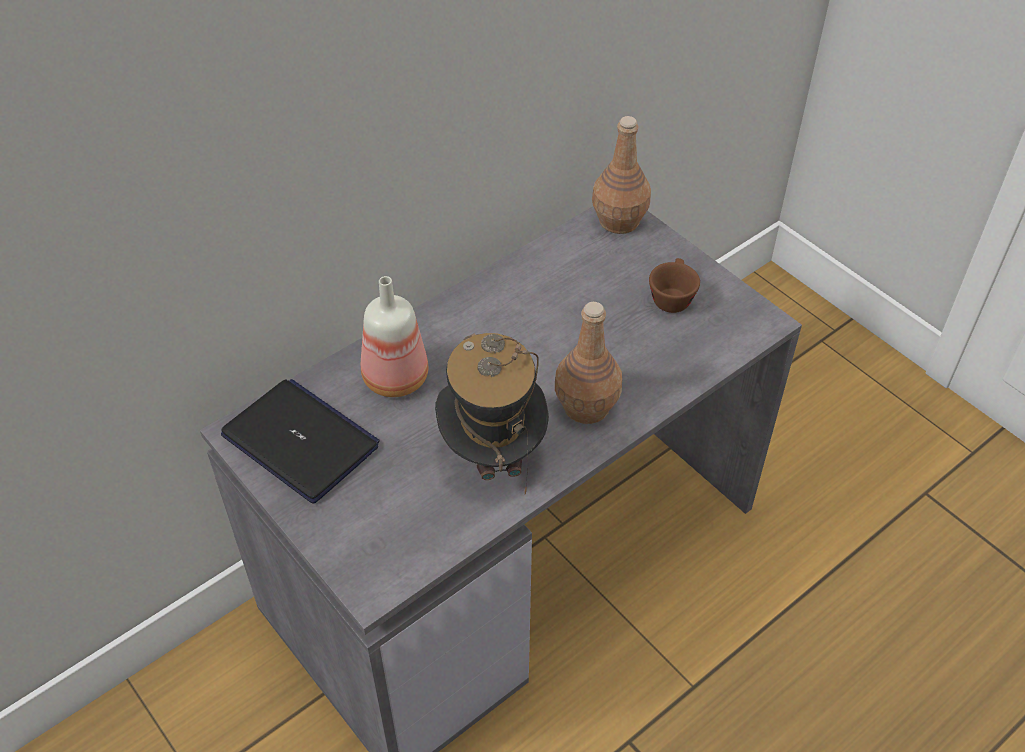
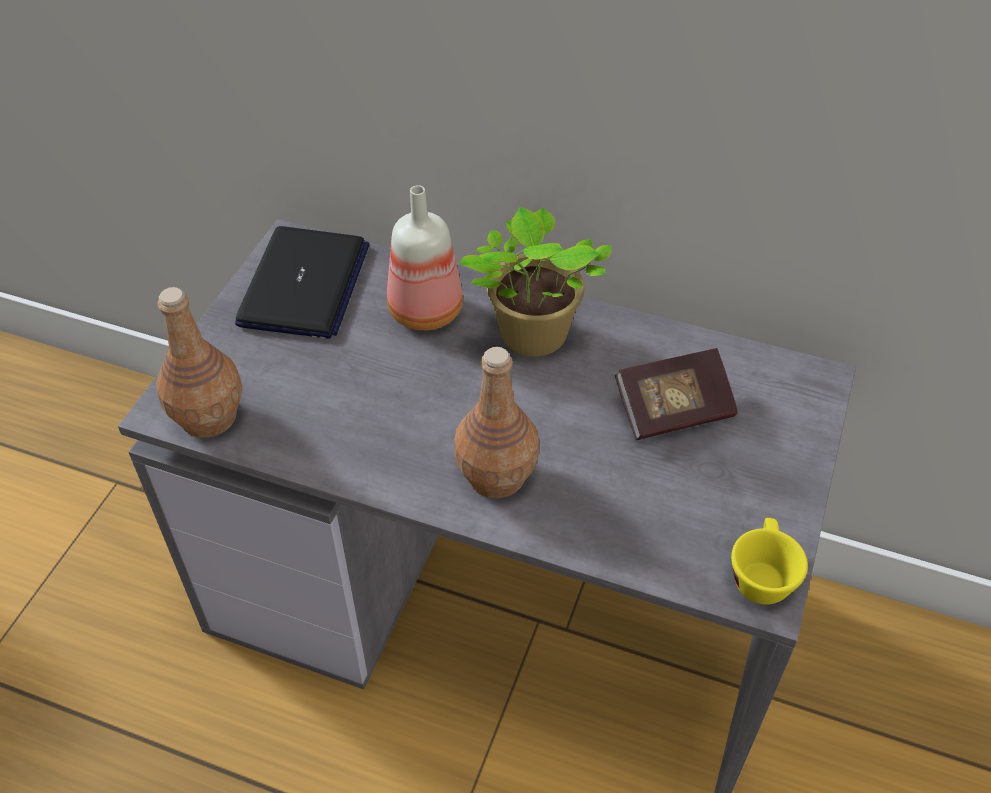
camera: 60 degrees right, 0 degrees up
hat [435,333,549,495] -> none
brown bottle [592,116,651,234] -> brown bottle moved to [156,287,243,438]
brown cup [649,258,700,313] -> none
none -> potted plant [459,207,611,357]
none -> book [615,348,738,440]
none -> yellow cup [731,518,808,605]

